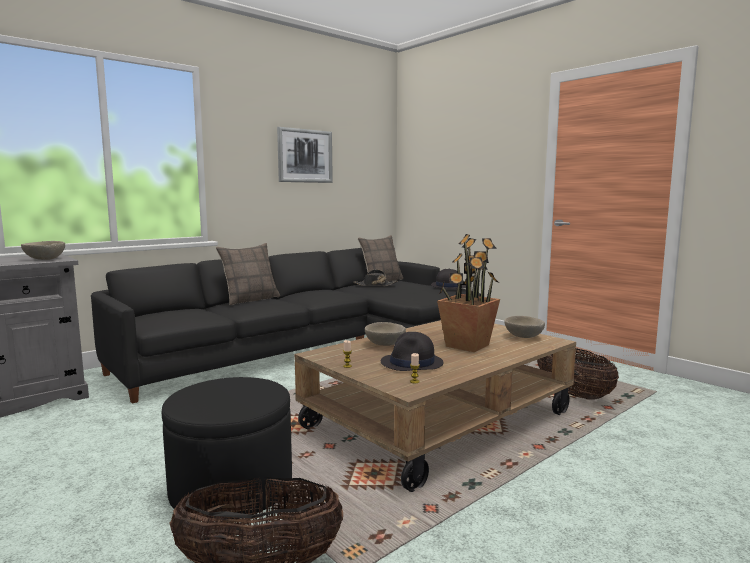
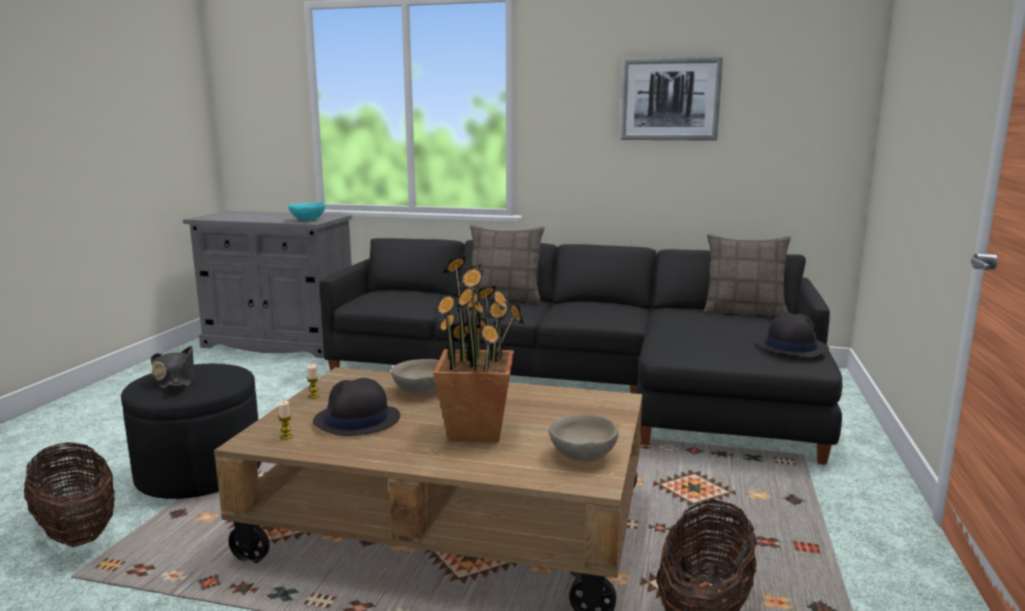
camera: 55 degrees right, 5 degrees up
beige bowl [21,241,65,260] -> turquoise bowl [288,202,325,221]
black hat [353,269,398,286] -> black hat moved to [151,346,195,388]

